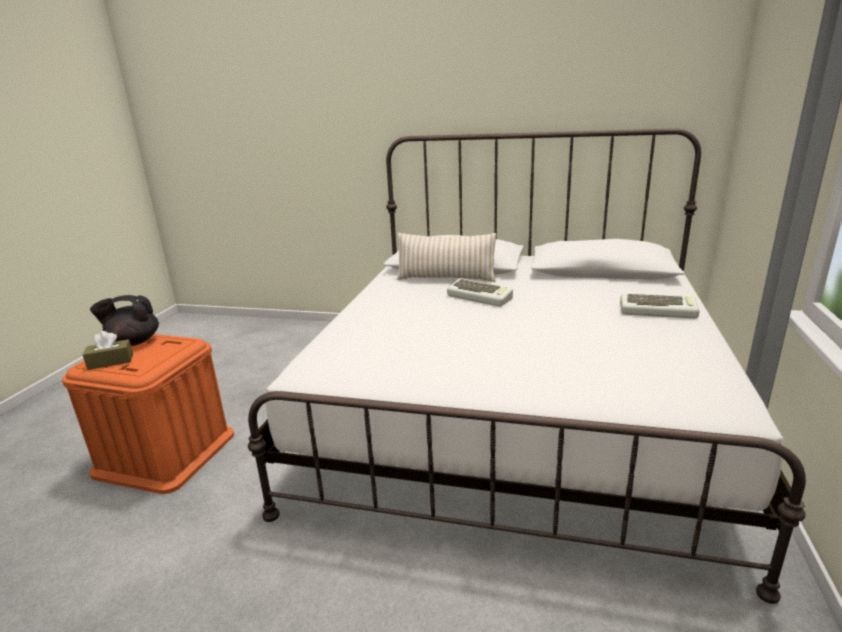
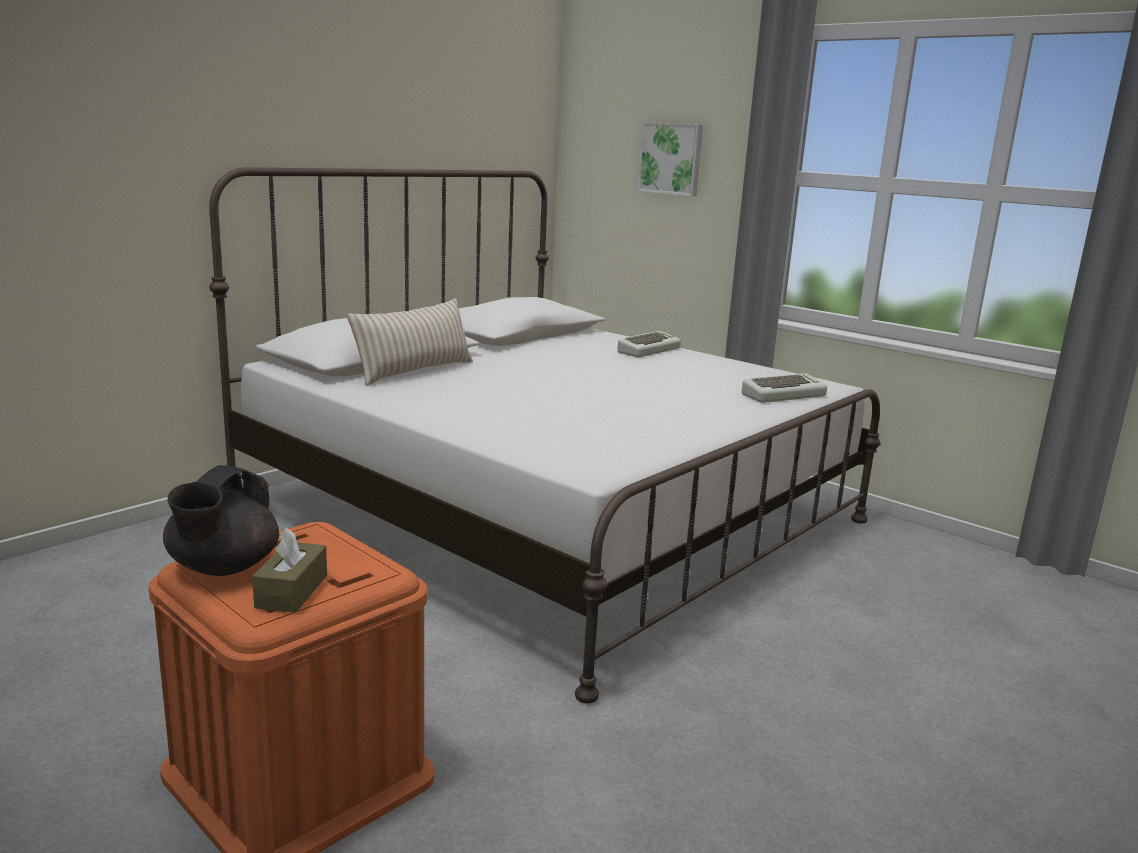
camera: 65 degrees left, 5 degrees down
keyboard [447,278,513,306] -> keyboard moved to [742,373,827,403]
none -> picture [637,122,703,197]

